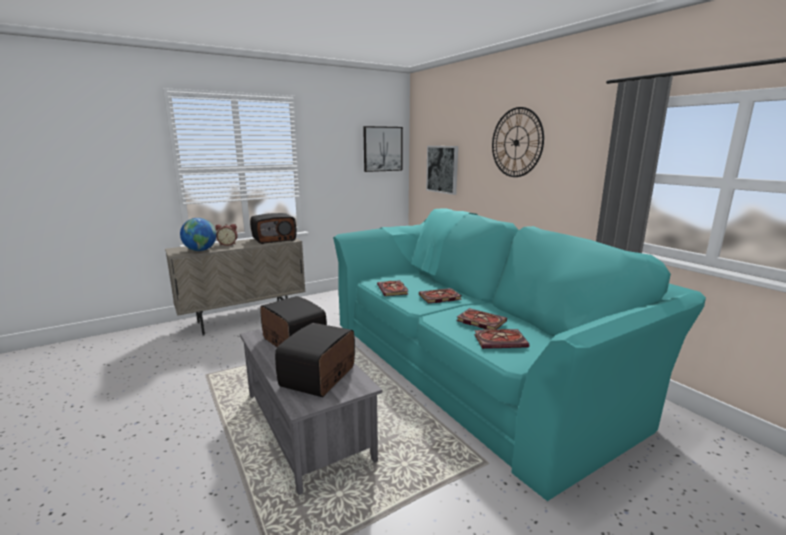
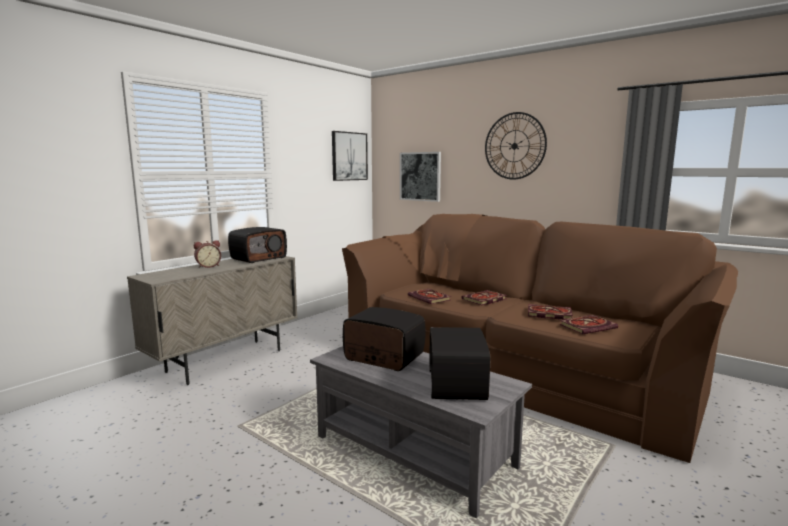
camera: 20 degrees left, 5 degrees down
globe [180,218,216,251] -> none
turquoise sofa [333,208,706,501] -> brown sofa [342,214,738,463]

